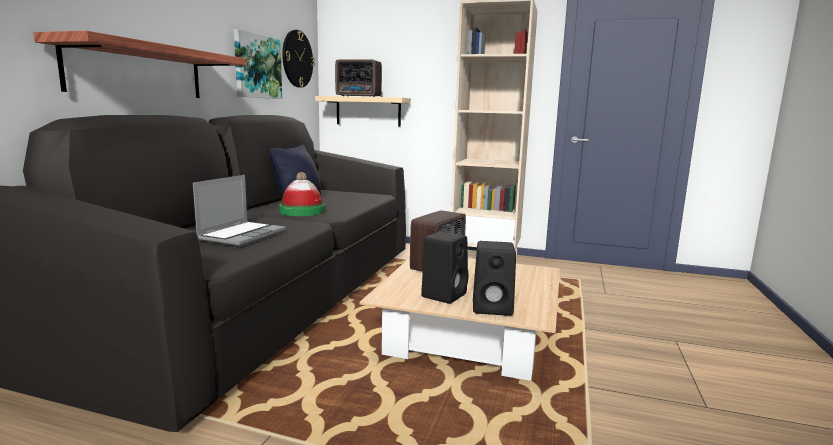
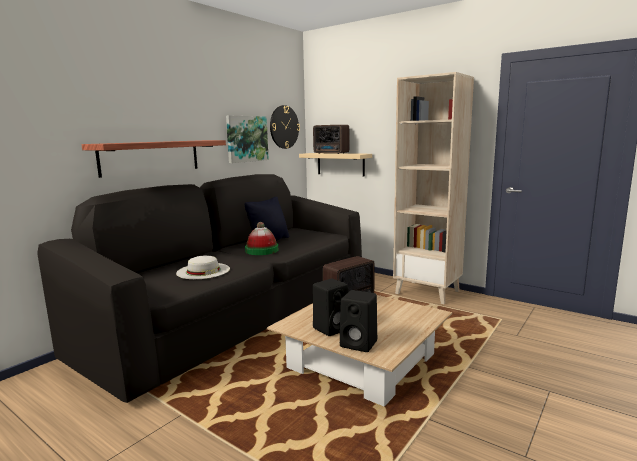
camera: 20 degrees right, 0 degrees up
laptop [193,175,286,246] -> white hat [176,256,230,279]

